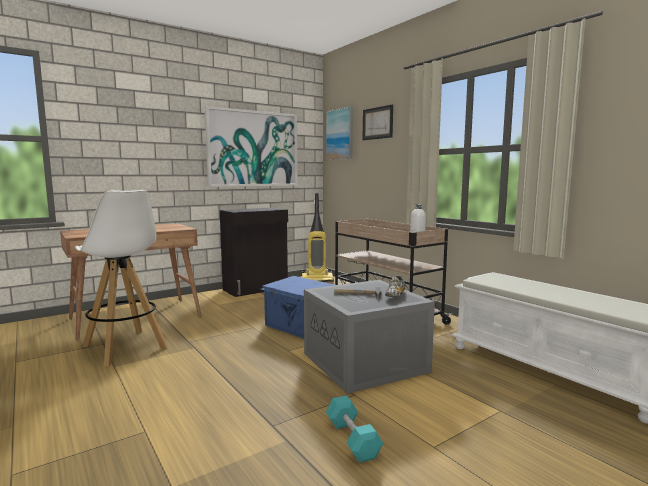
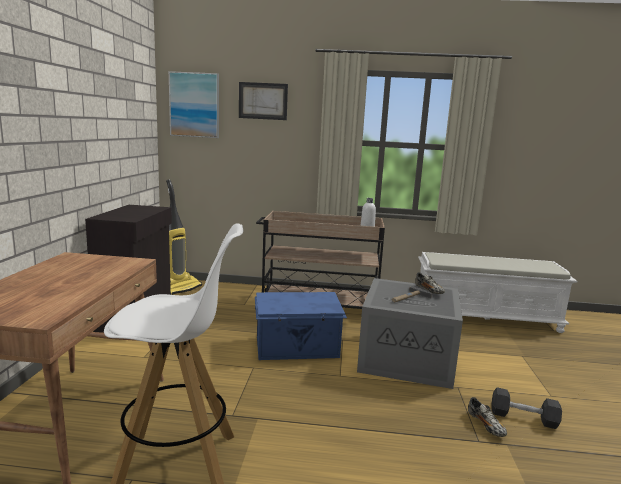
camera: 50 degrees left, 5 degrees up
picture [205,106,298,187] -> none
turquoise dumbbell [326,396,383,463] -> black dumbbell [491,387,562,429]
none -> shoe [468,397,507,437]

